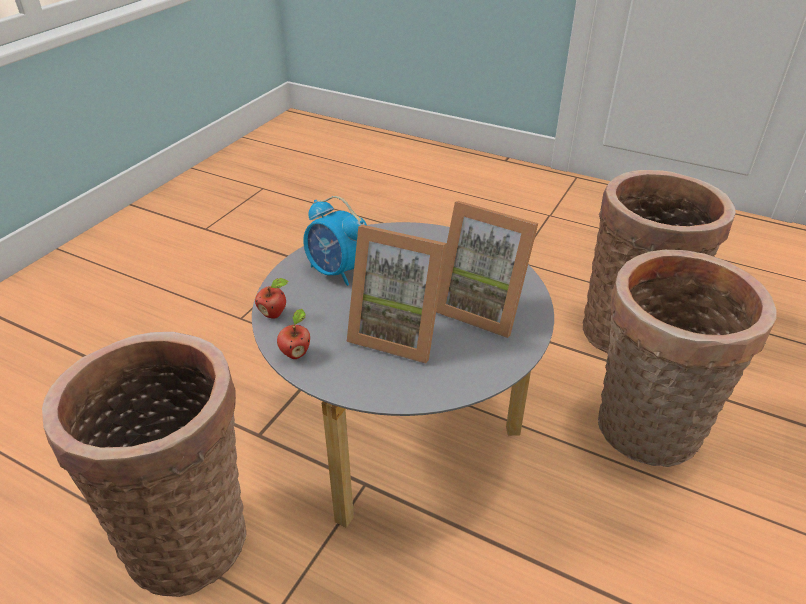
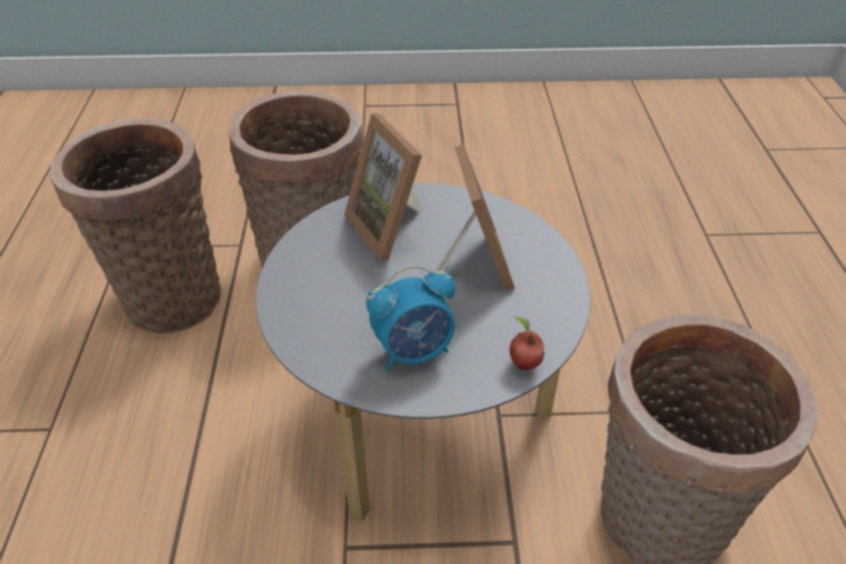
camera: 120 degrees left, 5 degrees up
apple [277,309,310,359] -> none
alarm clock [303,196,367,286] -> alarm clock turned 60 degrees clockwise [366,265,455,370]
picture frame [436,201,538,338] -> picture frame turned 150 degrees clockwise [344,113,422,261]

